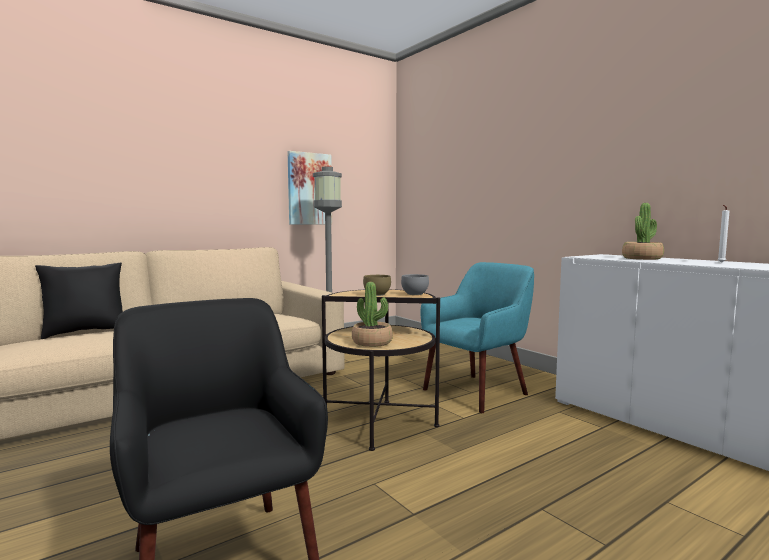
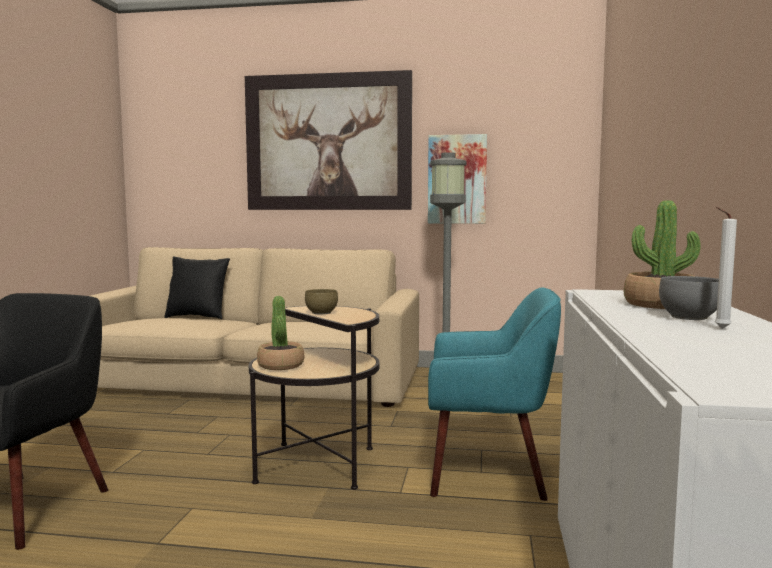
camera: 45 degrees right, 0 degrees up
grey bowl [401,274,429,295] -> grey bowl moved to [659,276,719,320]
none -> picture [245,70,412,210]

